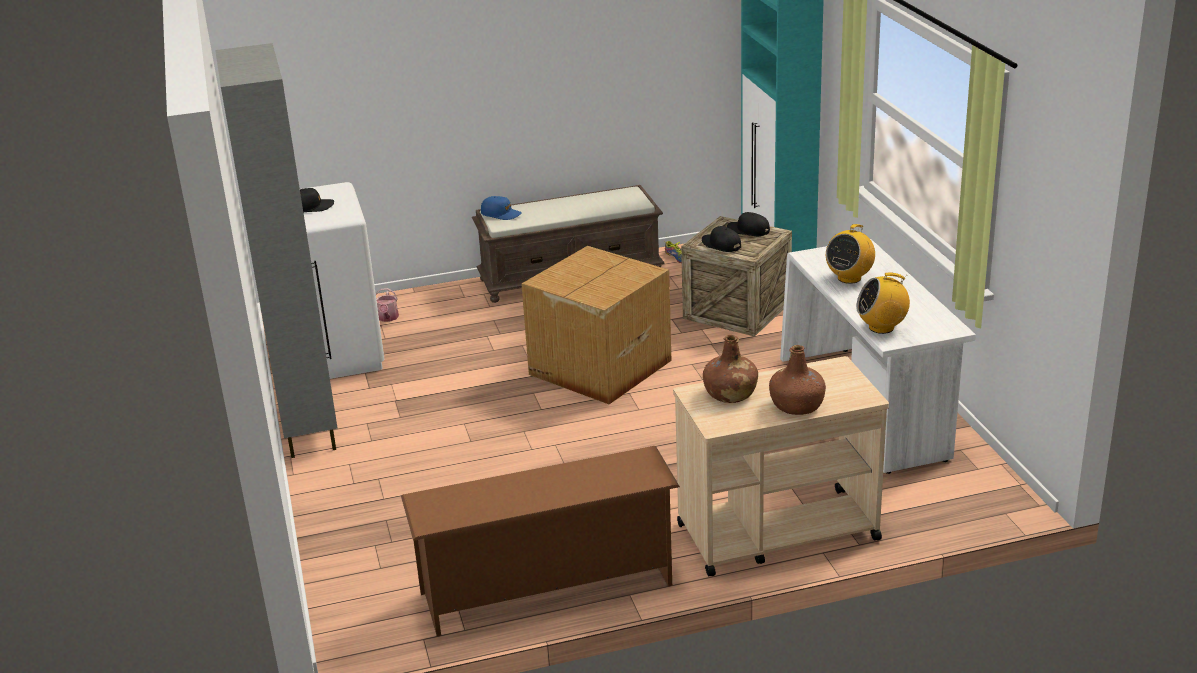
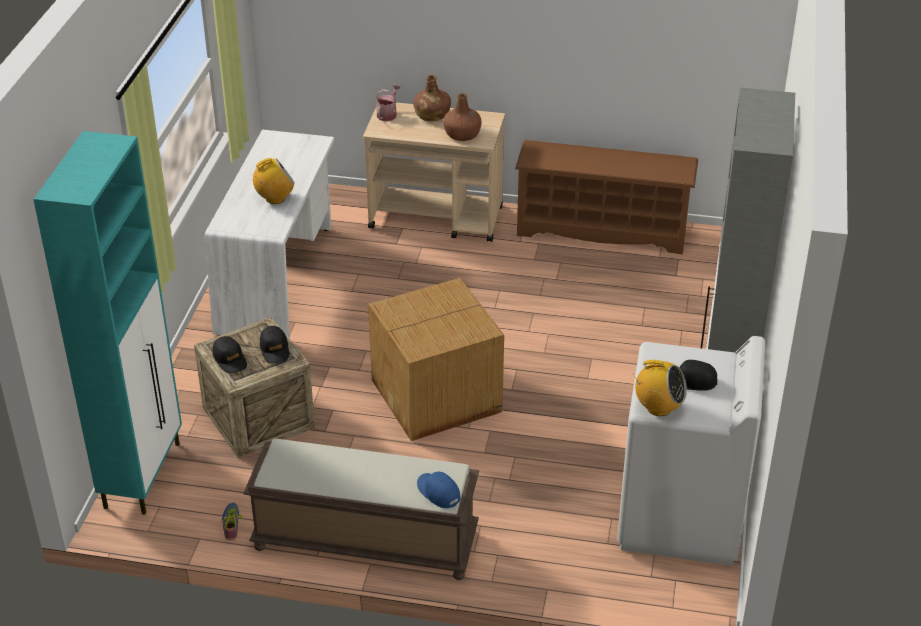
camera: 155 degrees left, 10 degrees up
watering can [376,288,399,322] -> watering can moved to [376,85,401,121]
radio [856,273,910,334] -> radio moved to [633,360,687,416]

